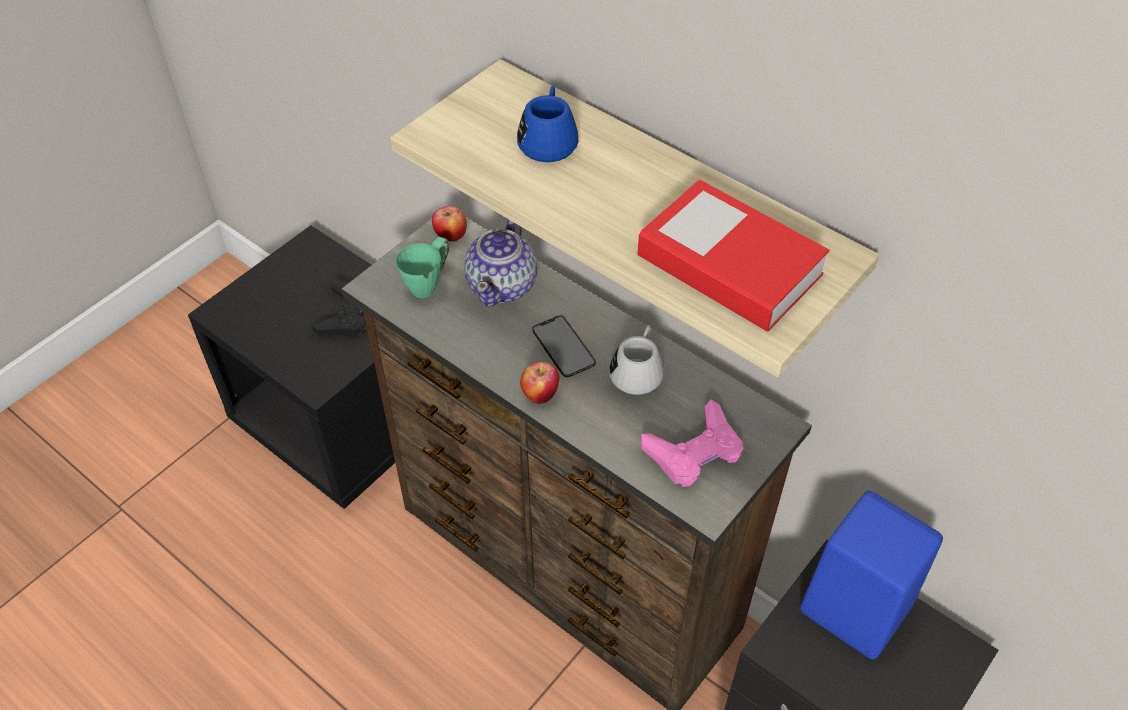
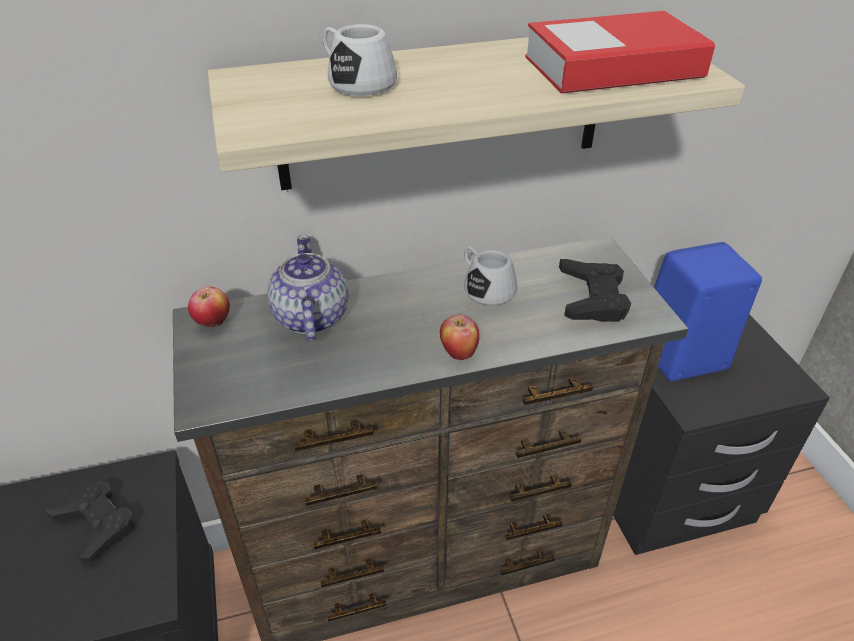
camera: 55 degrees left, 10 degrees down
green mug [396,237,449,298] -> none
teapot [464,219,537,306] -> teapot turned 150 degrees counterclockwise [267,235,348,341]
blue mug [517,86,578,162] -> white mug [323,24,397,96]
phone [532,316,596,378] -> none
pink game controller [641,400,744,487] -> black game controller [559,259,631,322]

